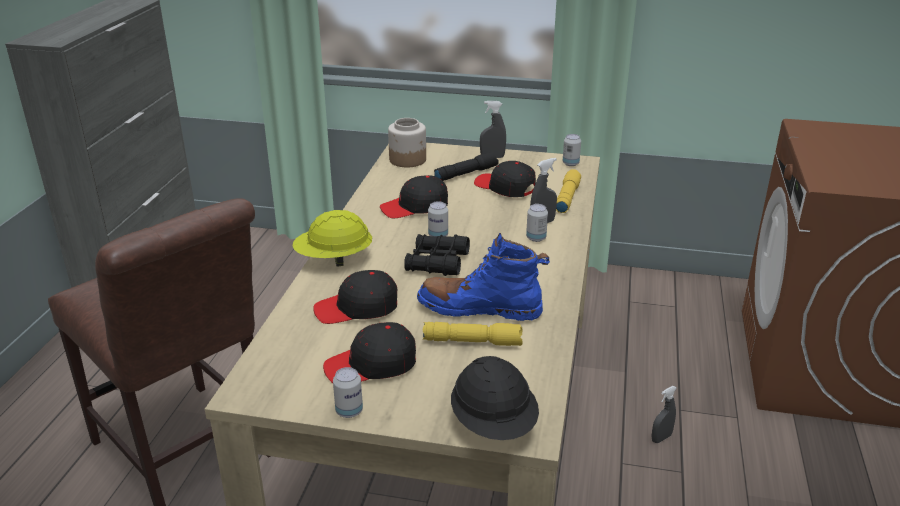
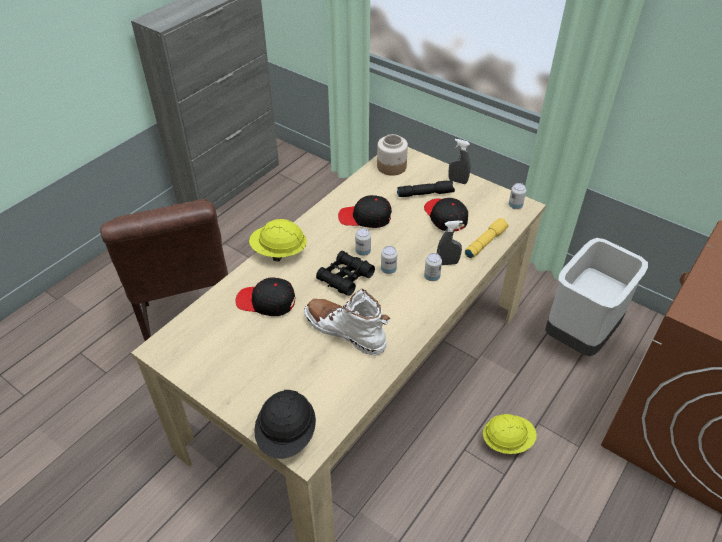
camera: 25 degrees right, 15 degrees up
black cap [323,322,416,383] -> none
can [333,367,363,418] -> can moved to [381,246,397,274]
blue boot [417,233,550,321] -> white boot [304,289,390,356]
yellow flashlight [423,322,522,346] -> none
grey spray bottle [651,386,677,443] -> yellow hard hat [483,414,537,454]
none -> grey trash can [545,238,648,356]

